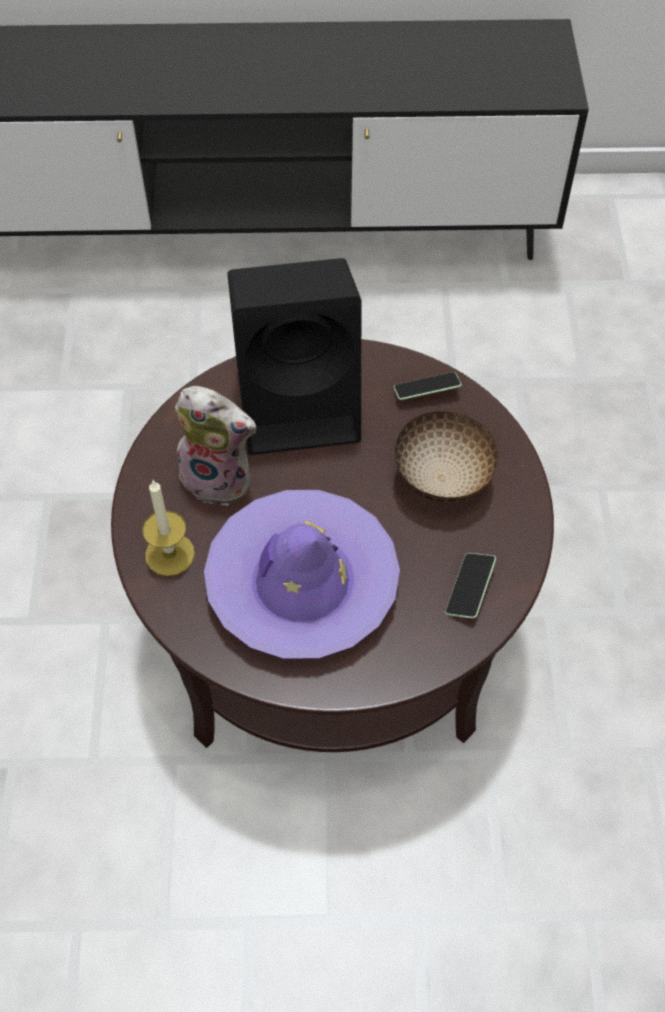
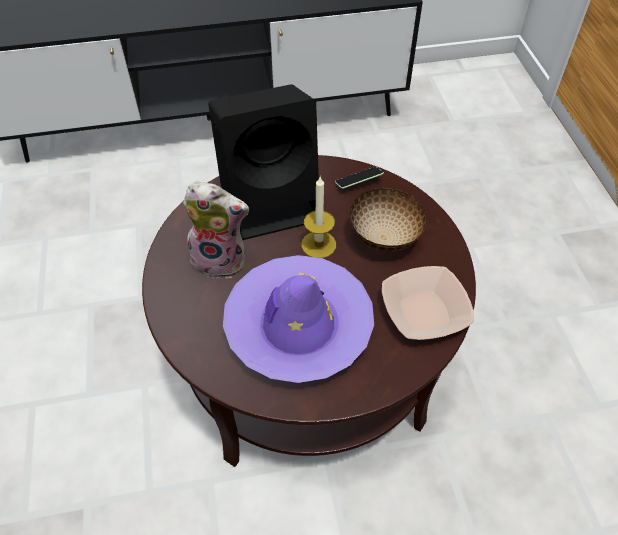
camera: 10 degrees left, 5 degrees down
candle [142,480,195,576] -> candle moved to [301,177,336,258]
phone [445,553,496,619] -> bowl [382,266,474,340]

